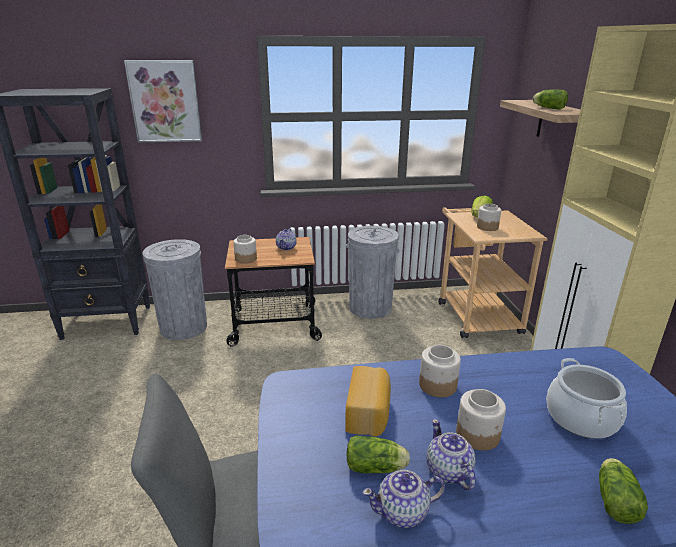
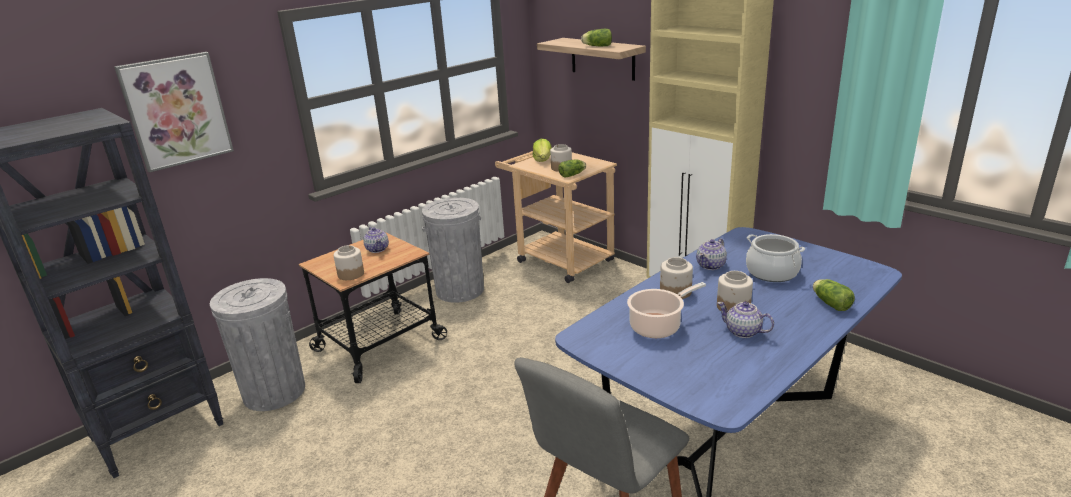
camera: 35 degrees left, 0 degrees up
bread [345,366,391,436] -> cooking pot [627,282,706,338]
lettuce [346,435,410,473] -> lettuce moved to [558,160,586,178]
teapot [362,470,445,528] -> teapot moved to [696,238,727,270]

